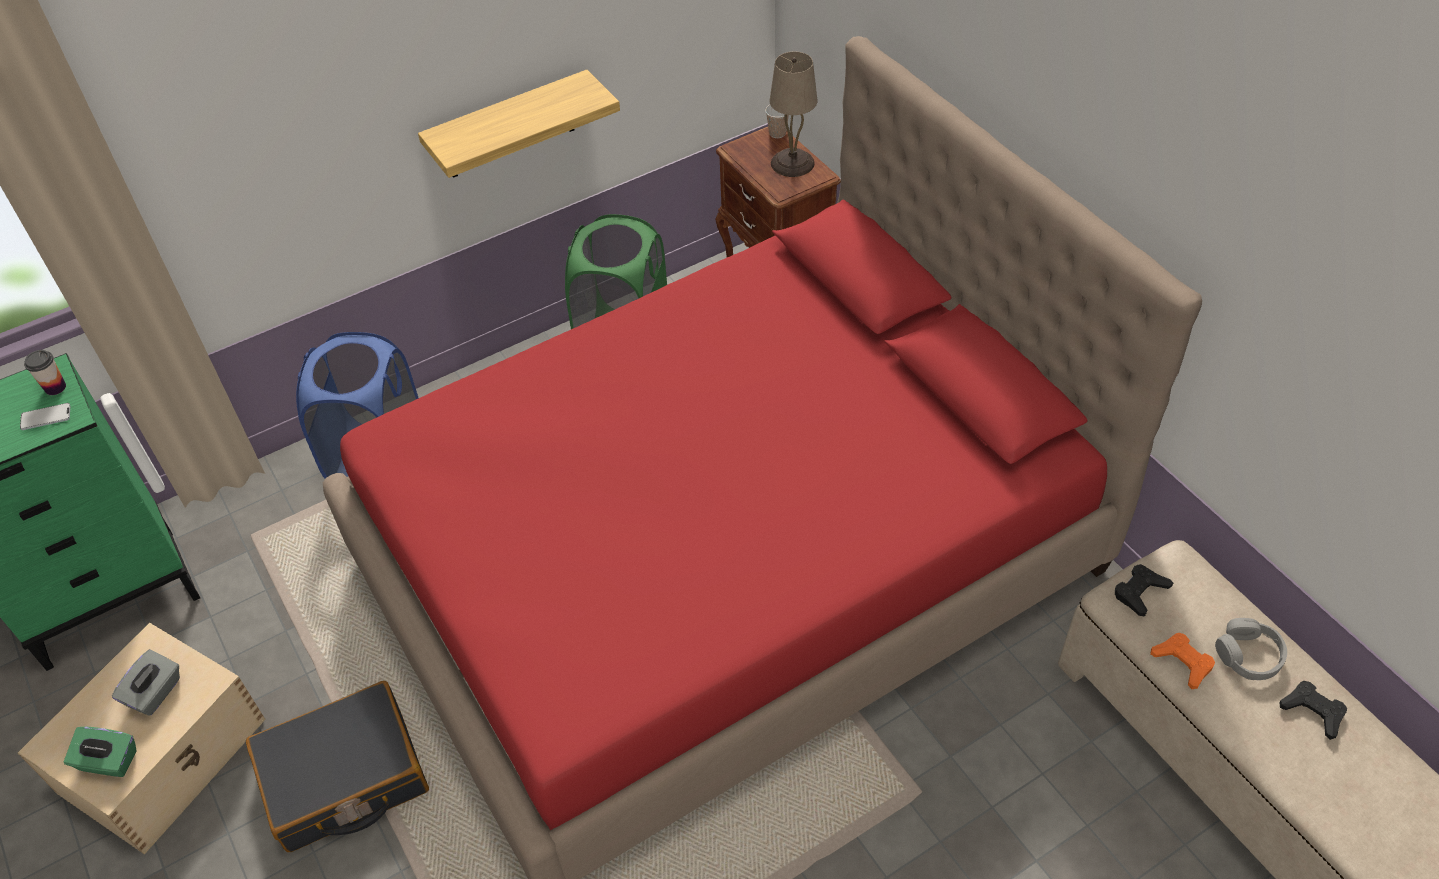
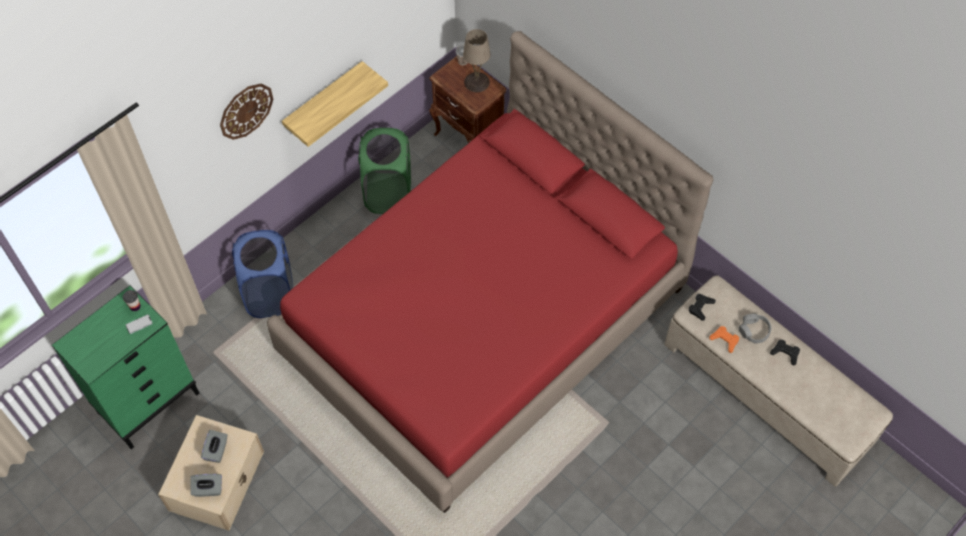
camera: 15 degrees left, 10 degrees up
green tissue box [64,726,136,777] -> grey tissue box [190,474,222,497]
black suitcase [246,681,429,852] -> none
none -> wall clock [220,83,273,140]

